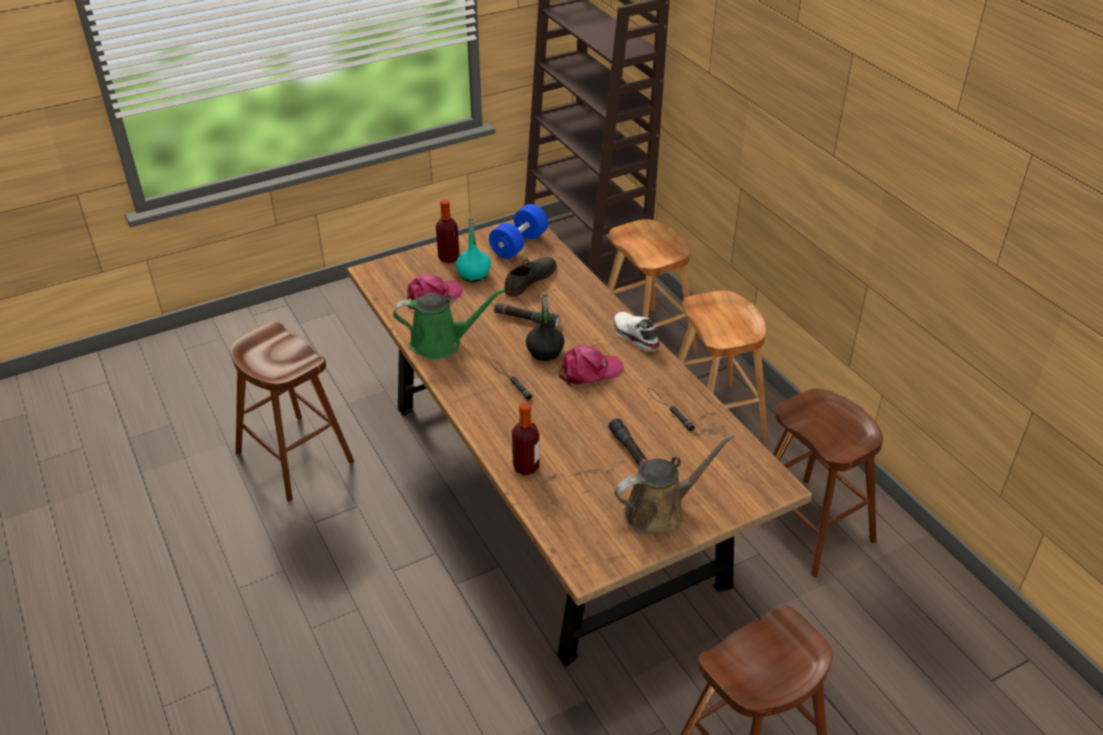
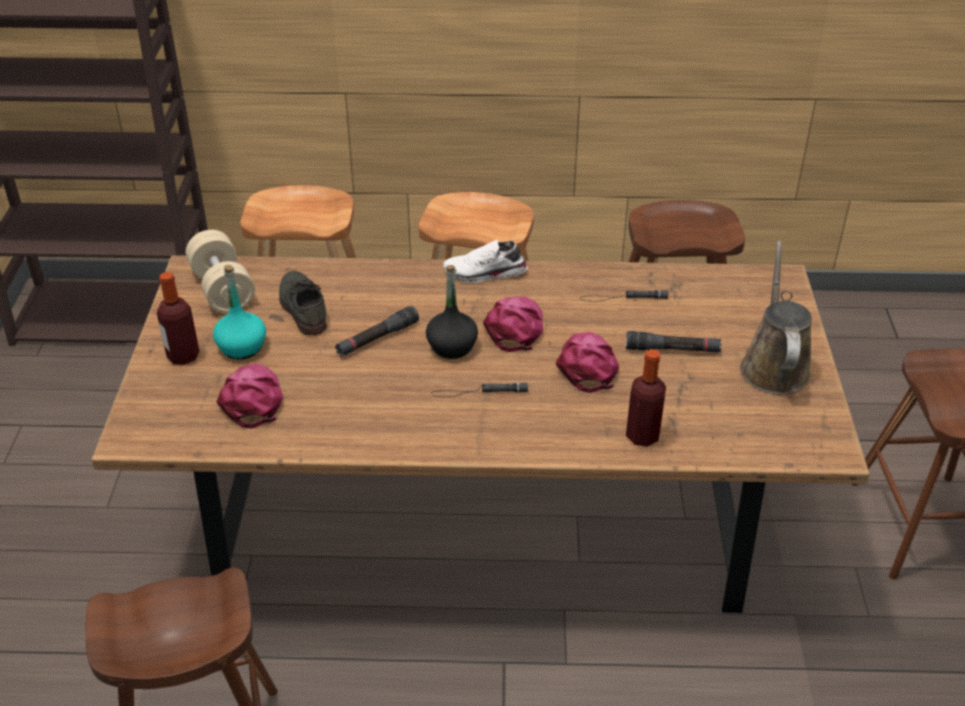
camera: 60 degrees left, 0 degrees up
green watering can [393,289,505,359] -> none
blue dumbbell [489,204,548,259] -> beige dumbbell [186,230,255,313]
none -> pink cap [556,332,619,393]

